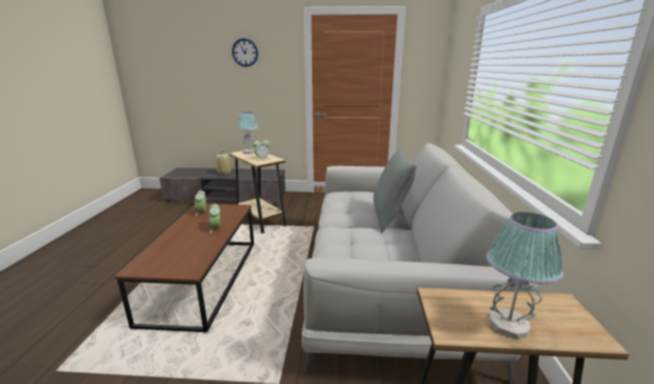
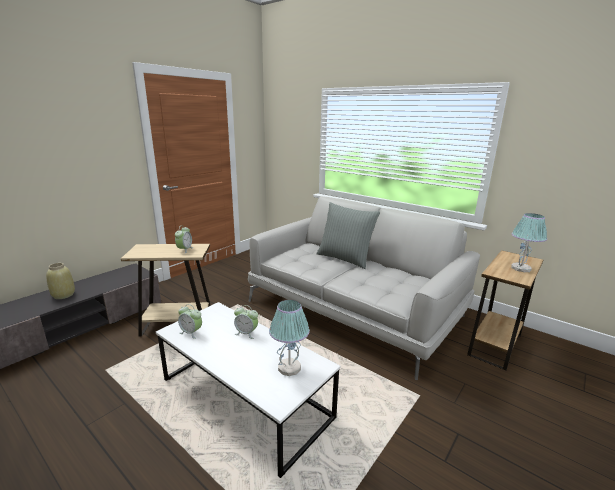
camera: 55 degrees left, 0 degrees up
brown coffee table [115,204,254,333] -> white coffee table [156,302,340,478]
wall clock [232,38,258,67] -> none
table lamp [237,112,259,154] -> table lamp moved to [269,300,310,376]

